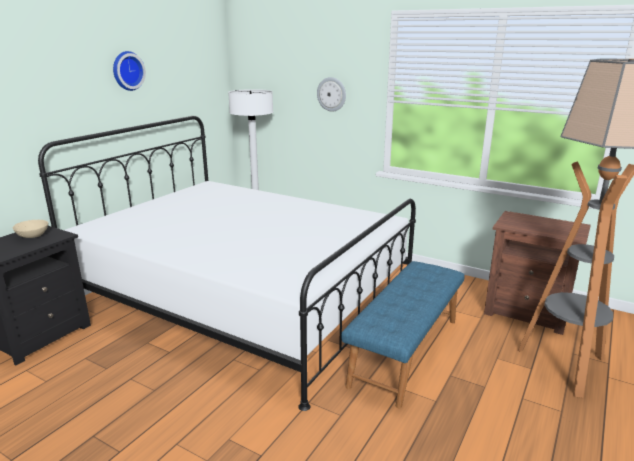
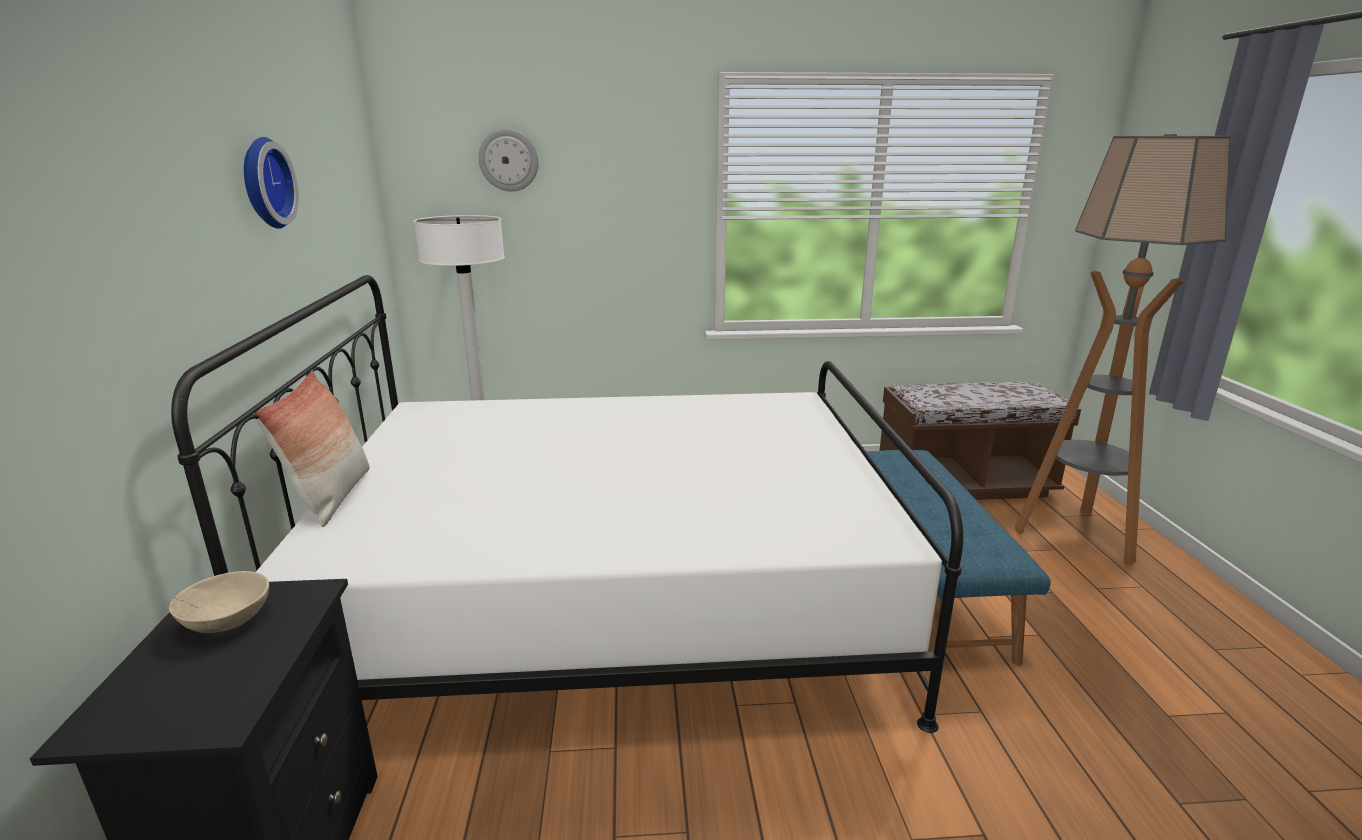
camera: 35 degrees left, 0 degrees up
wall clock [317,77,346,112] -> wall clock moved to [478,129,539,191]
brown nightstand [484,211,591,335] -> brown bench [880,381,1081,500]
none -> pillow [254,370,370,527]

